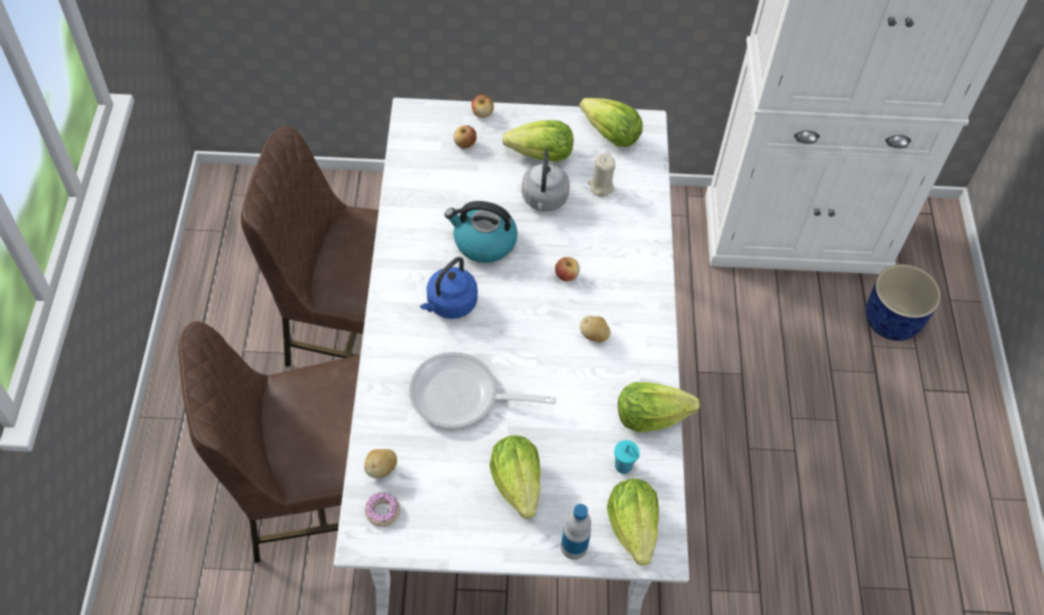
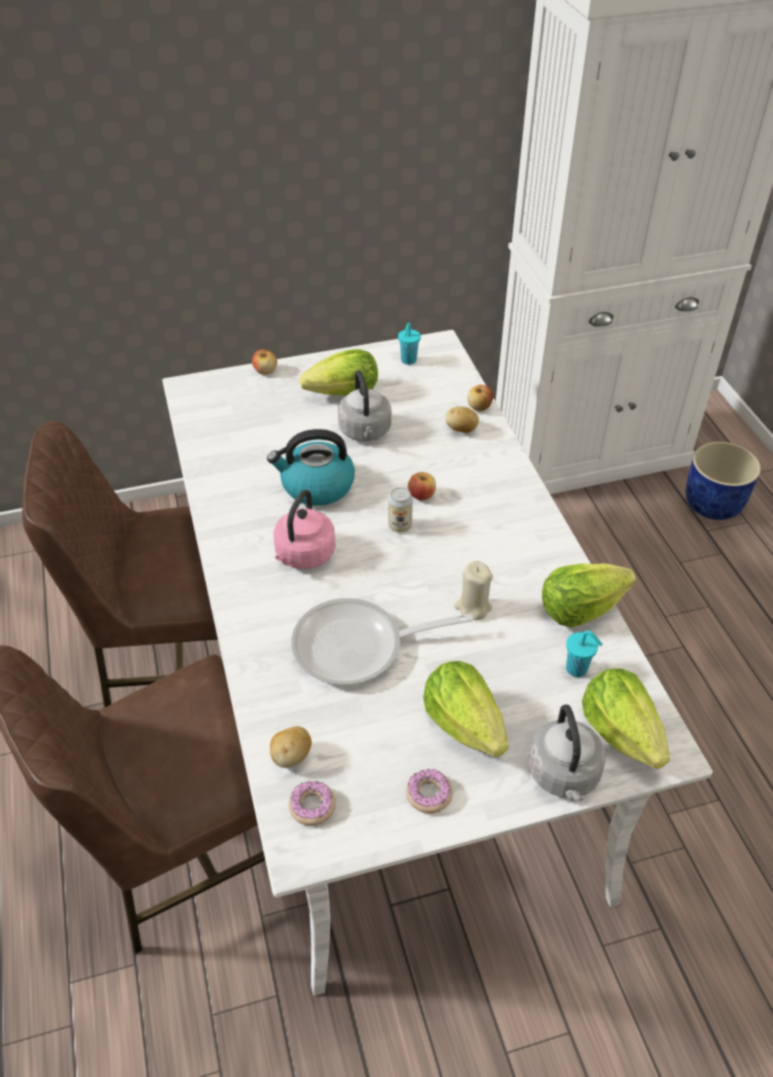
camera: 15 degrees left, 10 degrees down
blue kettle [420,257,478,319] -> pink kettle [273,489,336,569]
apple [453,125,477,149] -> apple moved to [468,385,493,411]
bottle [561,504,591,560] -> grey kettle [528,704,606,802]
lettuce [580,98,643,147] -> turquoise cup [398,322,421,365]
potato [580,316,611,342] -> potato moved to [446,407,479,433]
beige candle [588,153,615,197] -> beige candle moved to [454,561,493,620]
none -> can [388,487,413,532]
none -> donut [406,769,453,813]

